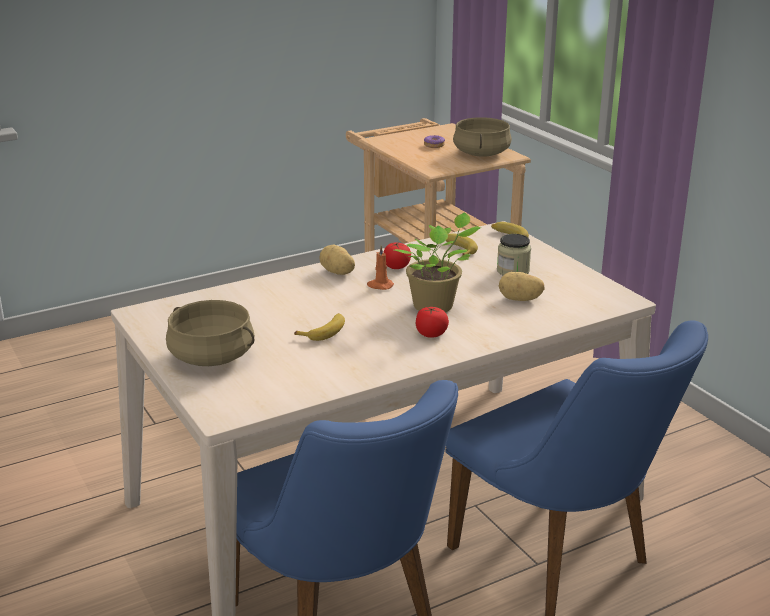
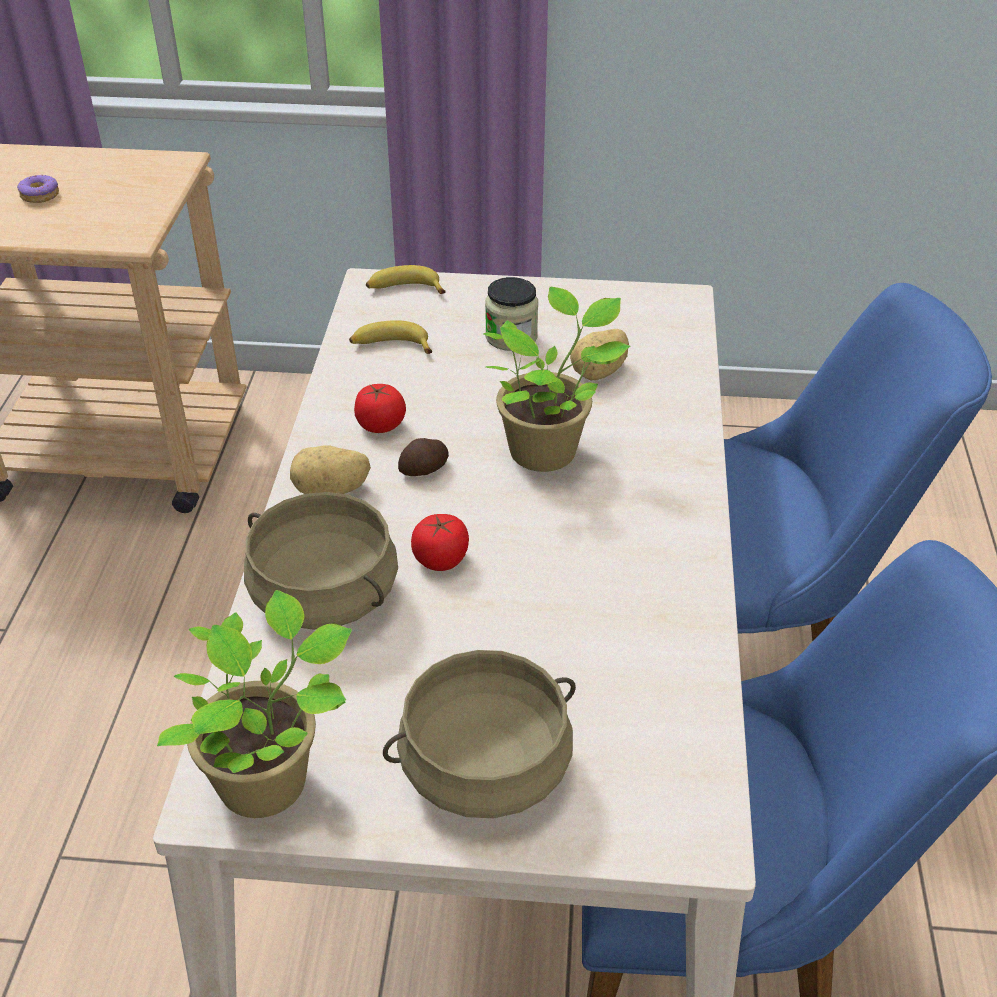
camera: 55 degrees left, 15 degrees up
banana [294,313,345,341] -> none
orange candle [367,245,394,290] -> potato [398,438,449,476]
tomato [416,307,449,338] -> tomato moved to [411,514,469,571]
beige cooking pot [453,117,512,157] -> beige cooking pot moved to [244,492,398,630]
none -> potted plant [157,590,352,818]

